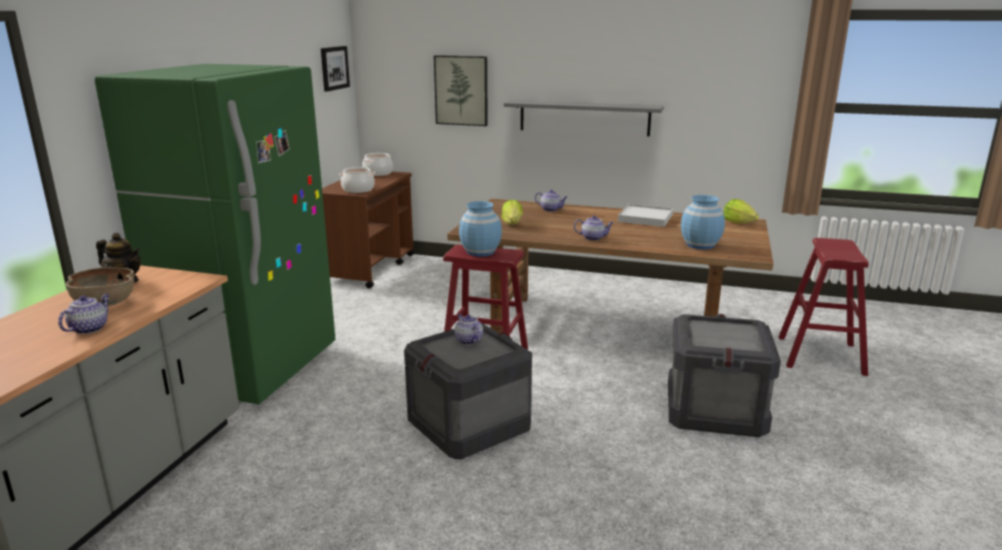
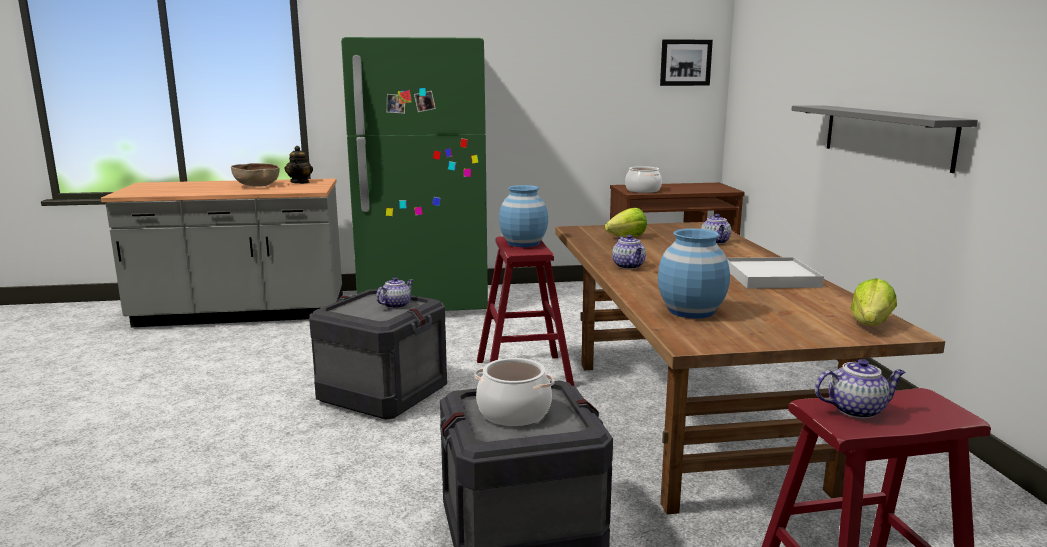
camera: 65 degrees right, 5 degrees down
teapot [58,294,109,334] -> teapot moved to [815,359,906,418]
cooking pot [362,153,393,176] -> cooking pot moved to [474,358,555,426]
picture [434,55,488,126] -> none

